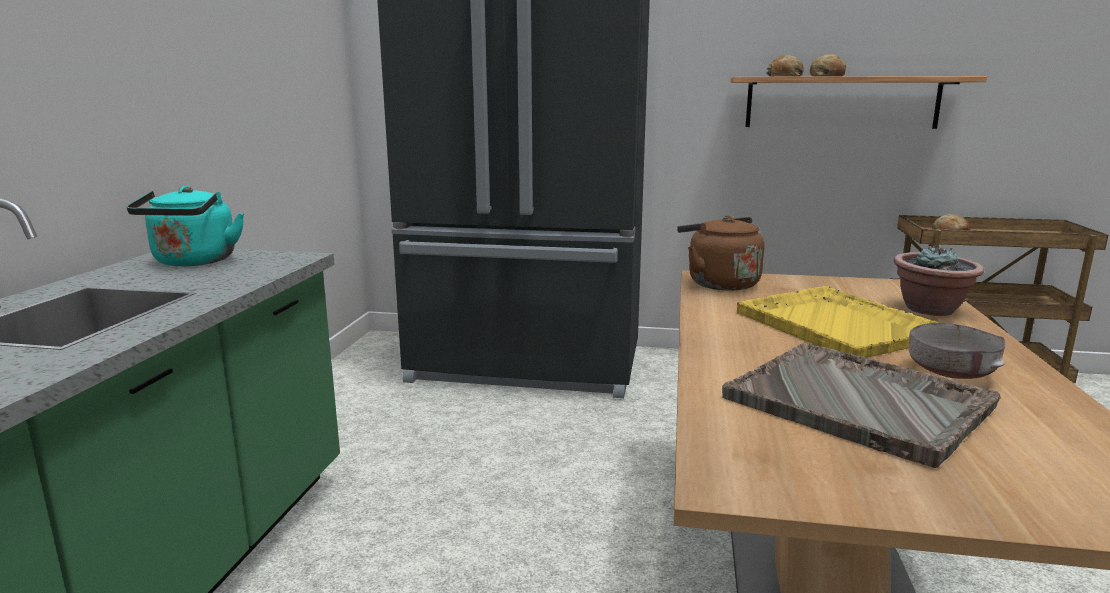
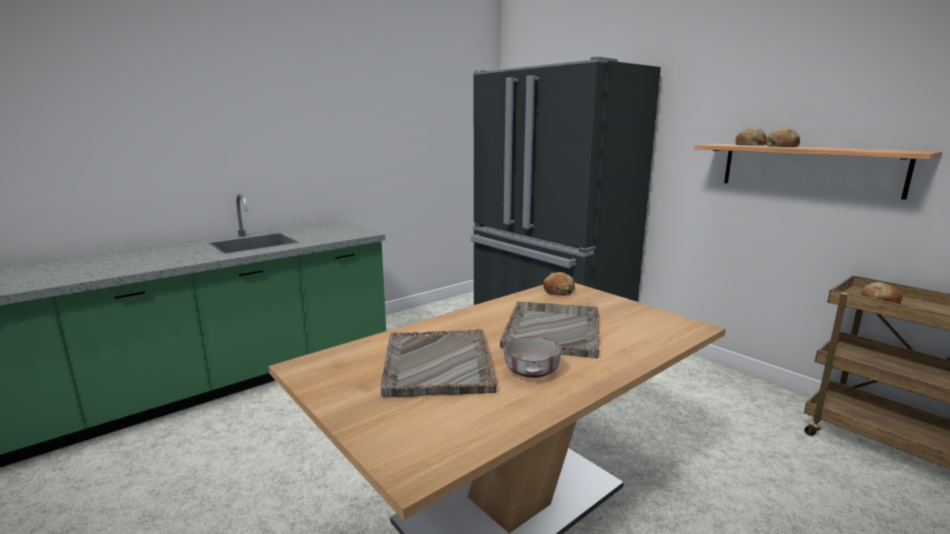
camera: 40 degrees right, 0 degrees up
turquoise kettle [126,186,244,266] -> none
brown kettle [677,216,764,291] -> bread [543,272,575,296]
yellow tray [737,286,939,358] -> grey tray [500,301,599,358]
potted plant [894,246,984,316] -> none

